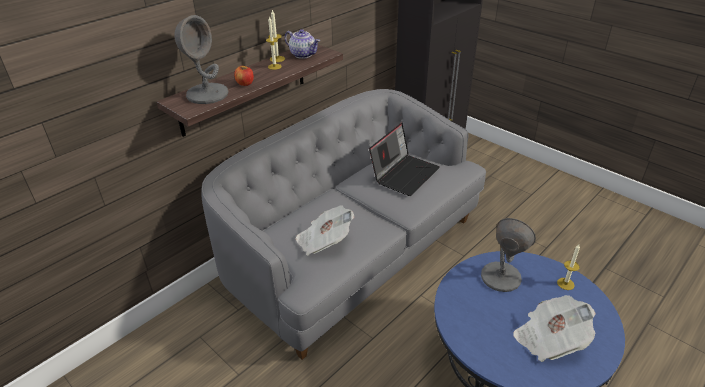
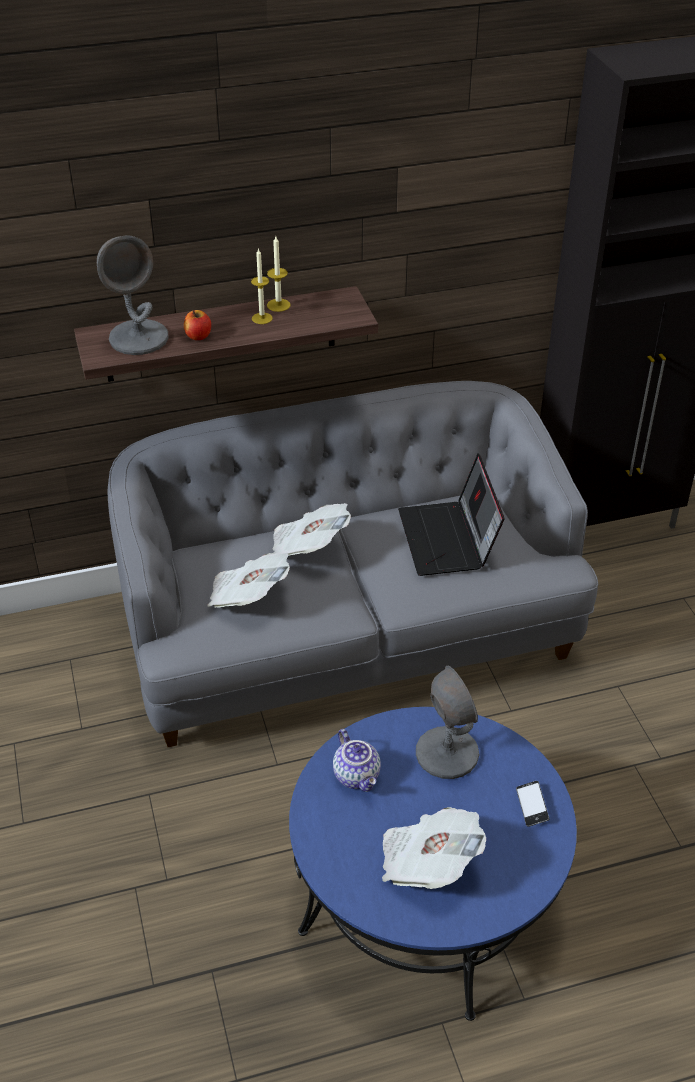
camera: 30 degrees right, 5 degrees up
teapot [285,29,320,59] -> teapot moved to [333,729,381,792]
laptop [369,123,440,196] -> laptop turned 105 degrees clockwise [398,454,505,576]
candle [557,244,580,290] -> phone [516,781,549,827]
none -> newspaper [272,503,351,556]

